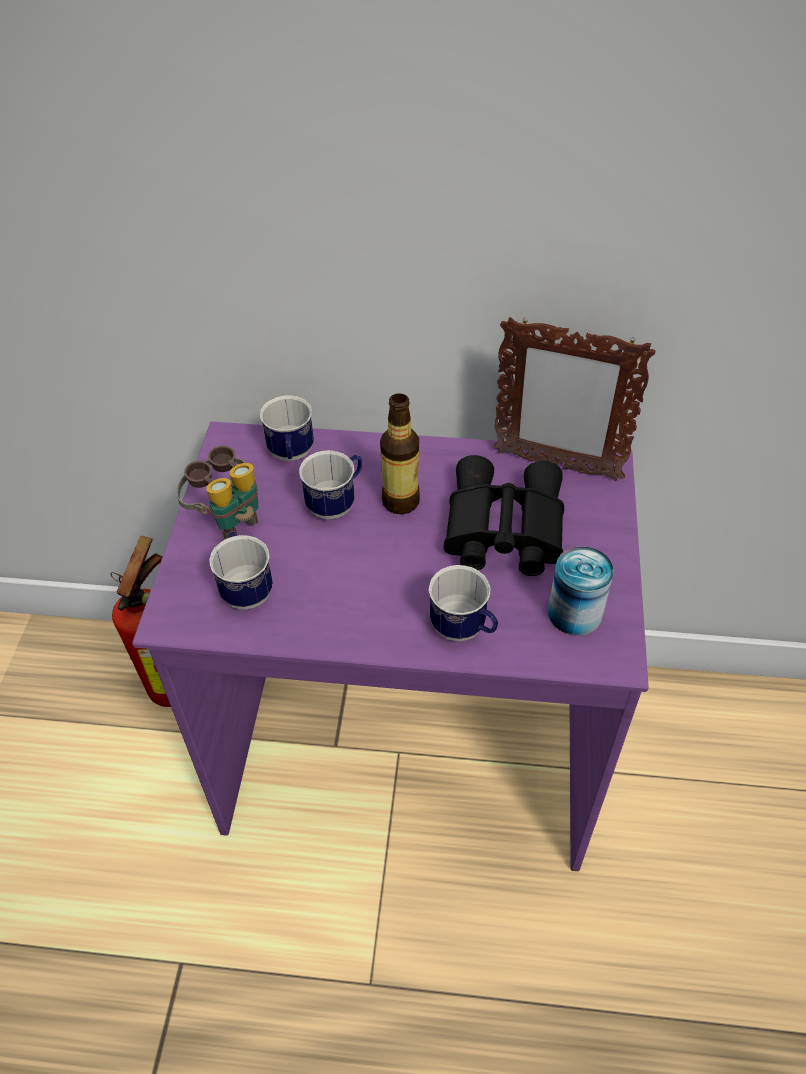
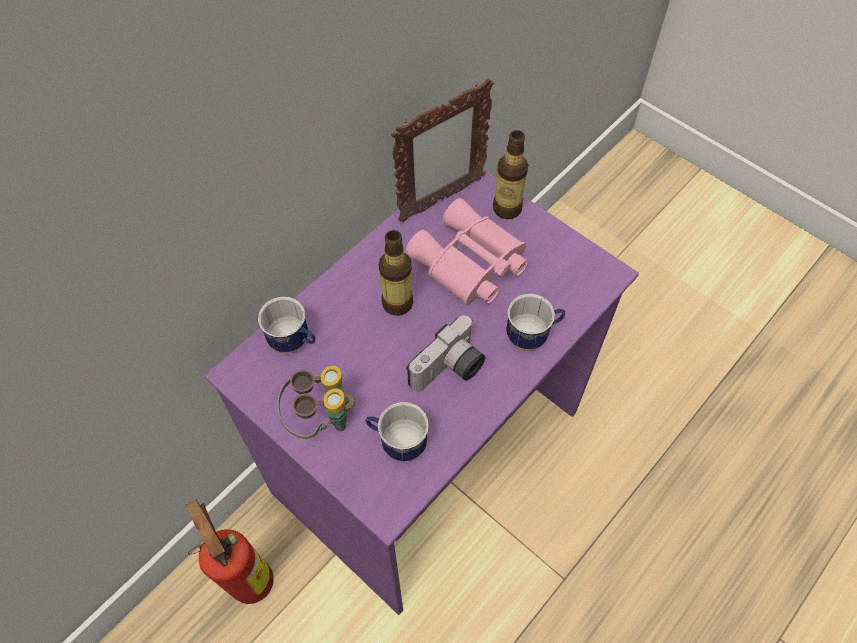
camera: 55 degrees left, 10 degrees up
mug [299,450,362,520] -> none
black binoculars [444,455,564,576] -> pink binoculars [406,198,528,305]
can [548,546,614,636] -> none
none -> camera [406,315,486,392]
none -> bottle [493,130,528,219]

